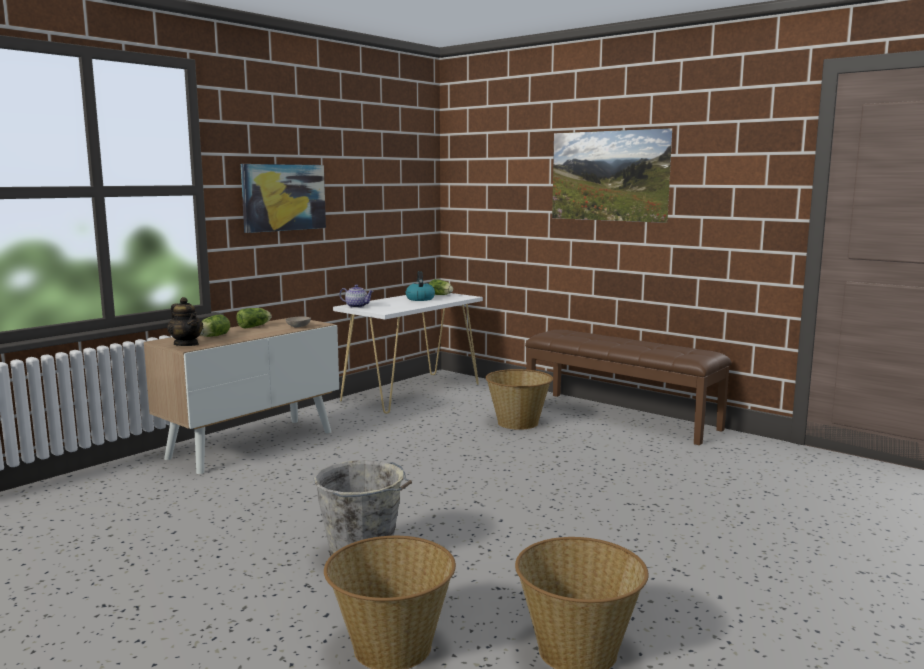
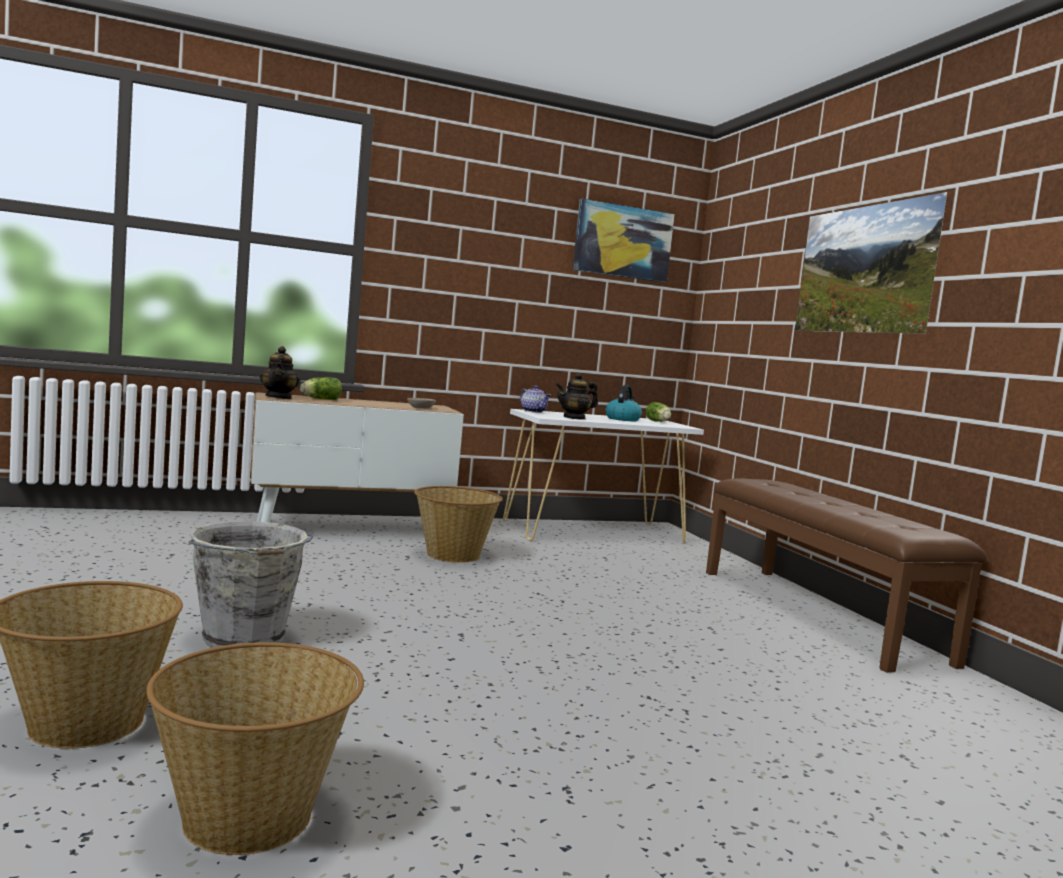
camera: 30 degrees right, 5 degrees down
lettuce [236,308,272,328] -> none
picture [241,164,326,233] -> picture moved to [573,199,675,282]
basket [485,369,553,430] -> basket moved to [414,486,503,563]
none -> teapot [556,373,598,420]

